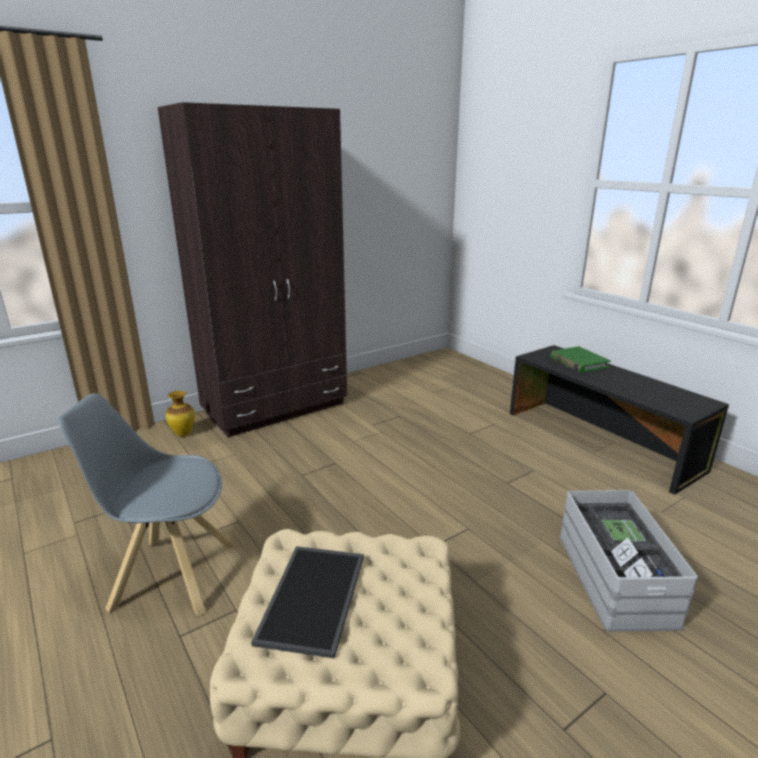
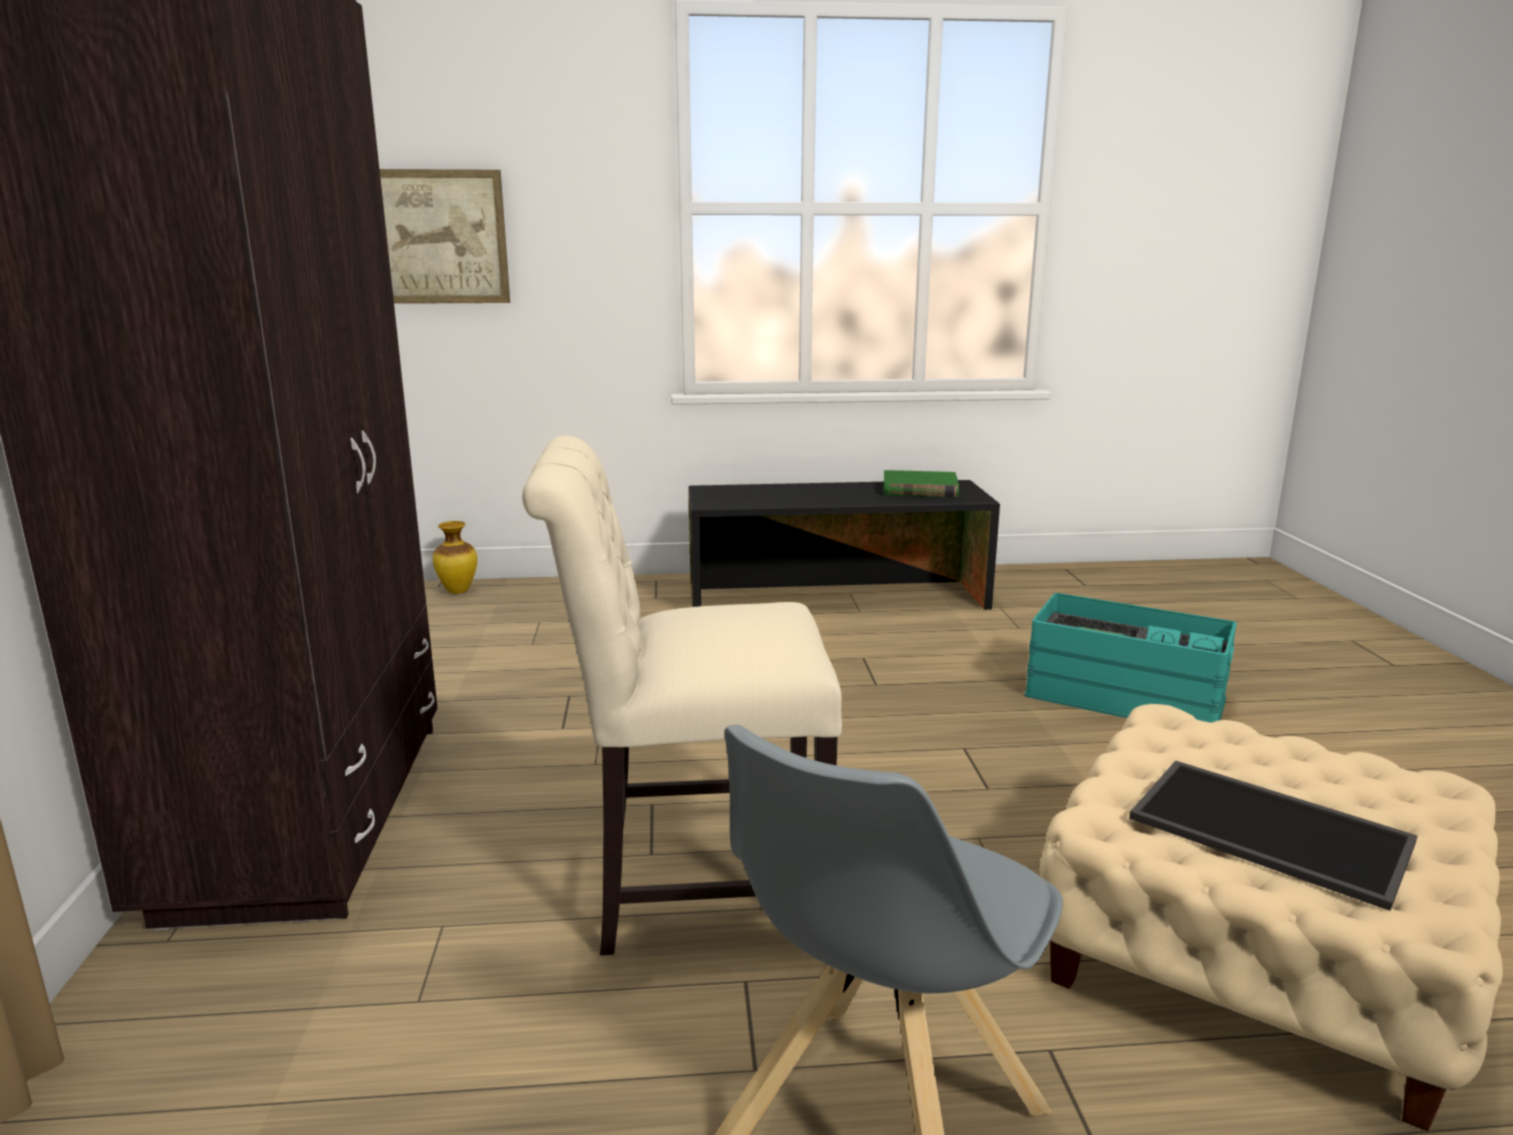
camera: 60 degrees left, 5 degrees down
vase [166,391,195,437] -> vase moved to [433,521,477,594]
green book [550,346,611,373] -> green book moved to [884,470,959,497]
grey storage box [559,490,698,632] -> turquoise storage box [1025,593,1237,723]
none -> picture [380,169,510,304]
none -> beige chair [522,436,842,955]

